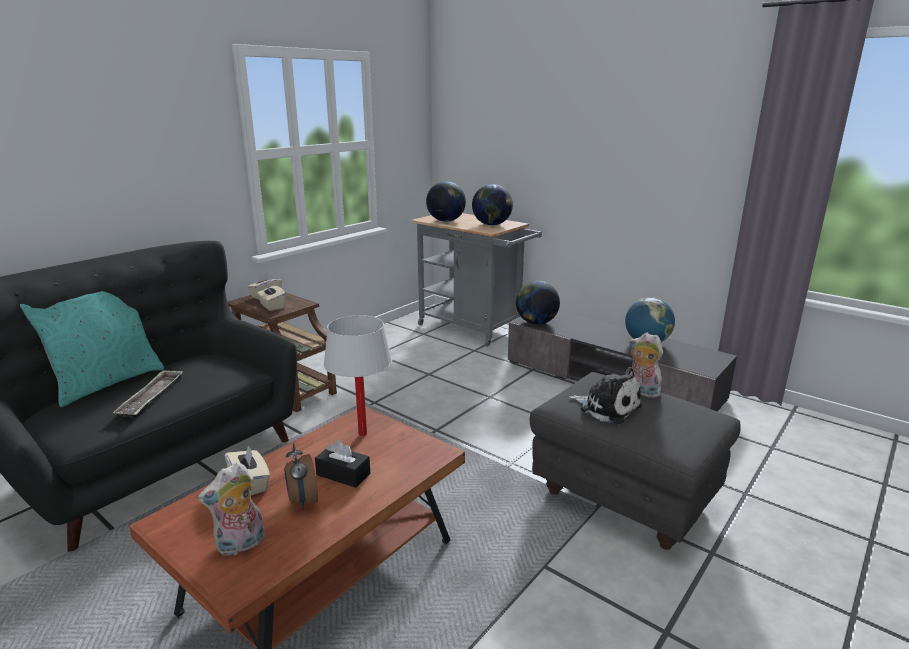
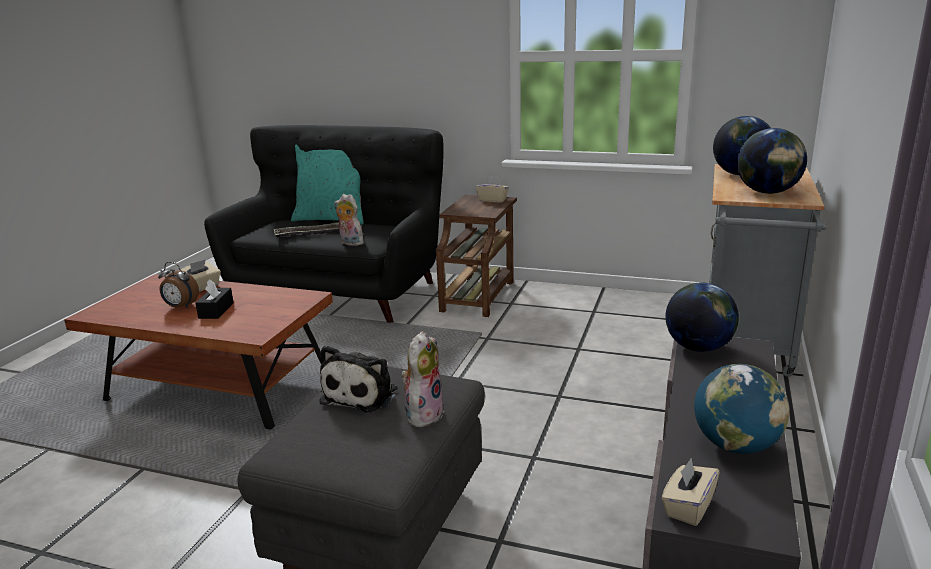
camera: 70 degrees right, 0 degrees up
plush toy [198,462,264,556] -> plush toy moved to [334,194,364,246]
beige tissue box [257,283,286,311] -> beige tissue box moved to [661,458,720,526]
alarm clock [284,443,318,509] -> alarm clock turned 120 degrees counterclockwise [158,262,199,308]
white table lamp [324,315,392,436] -> none

